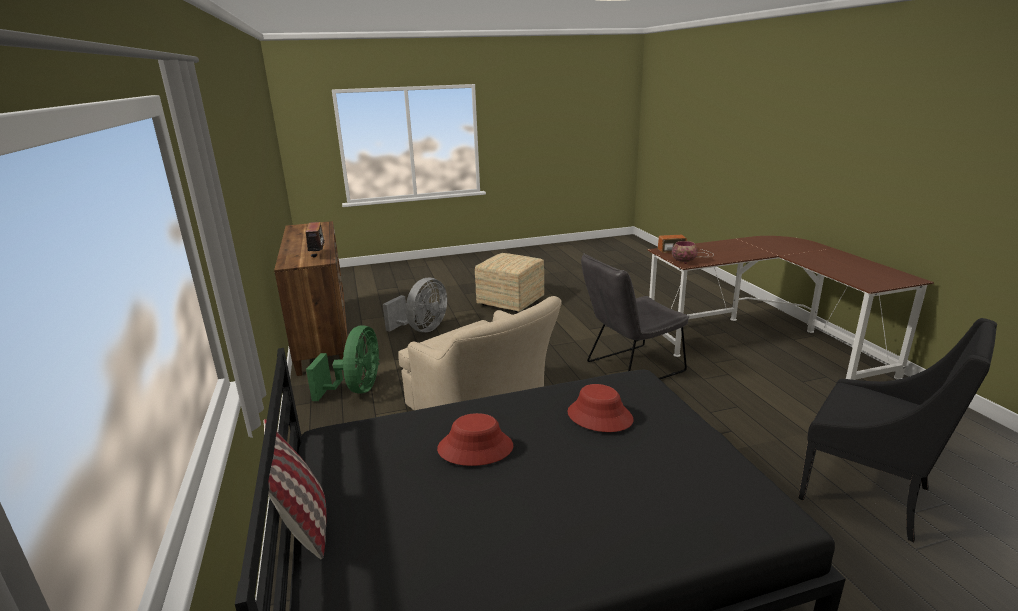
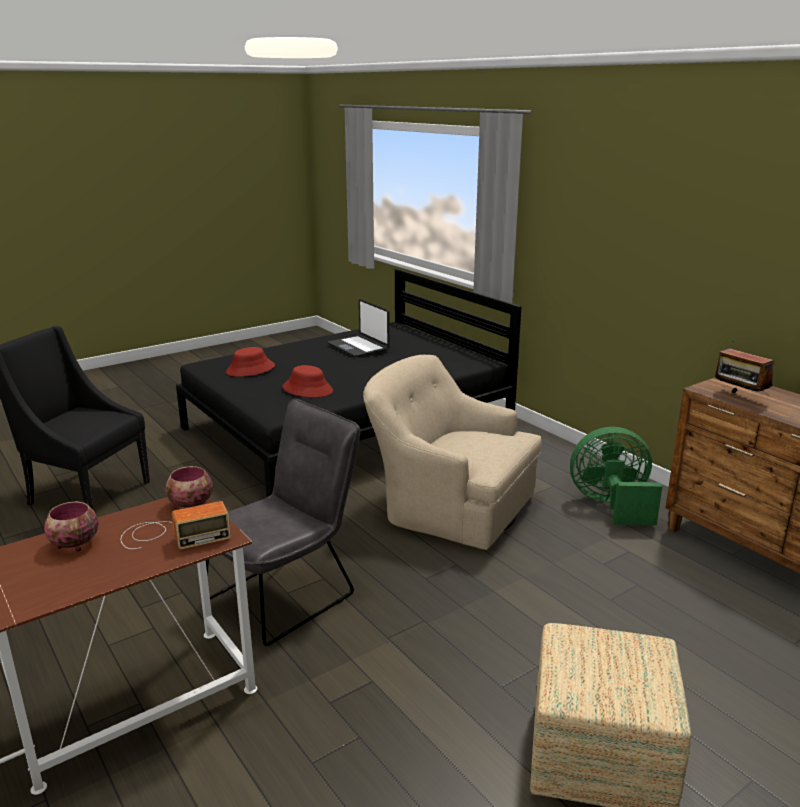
camera: 160 degrees right, 0 degrees up
pillow [264,419,327,559] -> none
green fan [306,325,380,401] -> green fan turned 105 degrees clockwise [570,427,662,525]
grey fan [383,278,447,332] -> none
red hat [437,413,514,466] -> red hat moved to [226,347,275,377]
none -> bowl [44,502,99,552]
none -> laptop [328,299,390,357]

